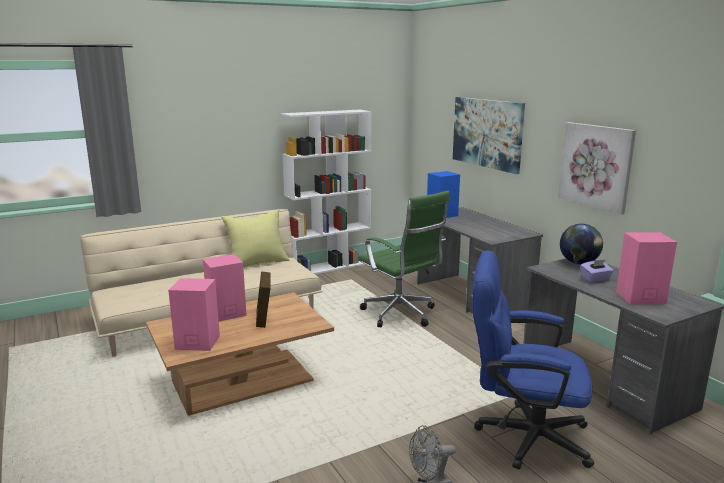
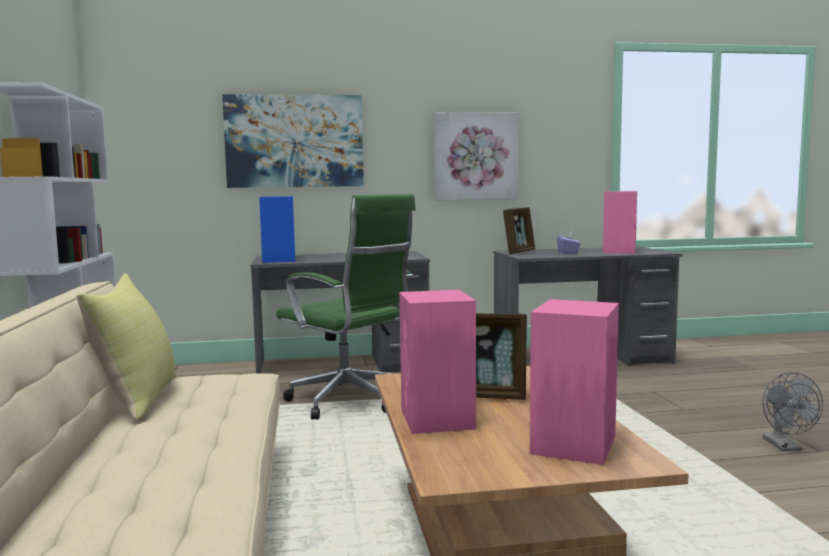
camera: 70 degrees left, 10 degrees down
green office chair [358,191,450,327] -> green office chair turned 60 degrees clockwise [276,194,416,420]
blue office chair [473,251,594,470] -> none
globe [560,224,603,264] -> picture frame [503,207,535,254]

